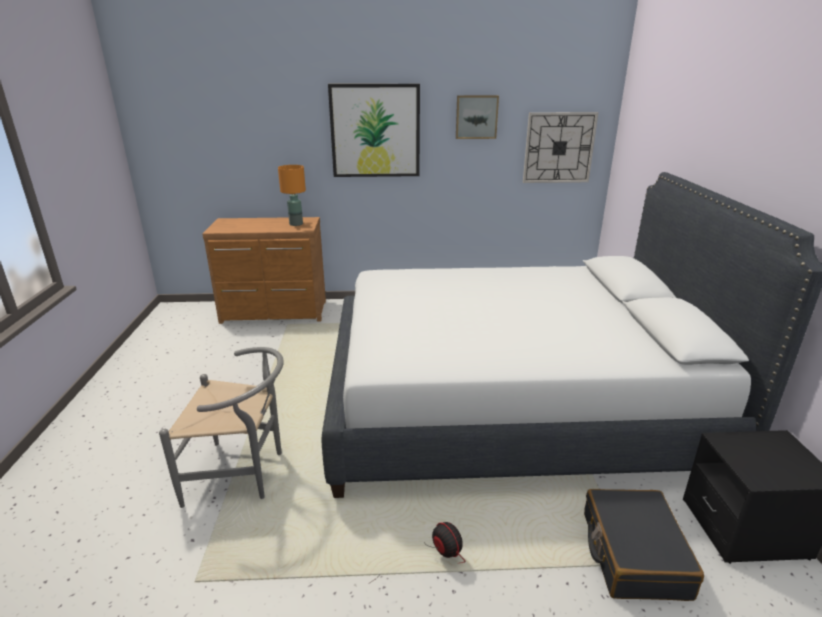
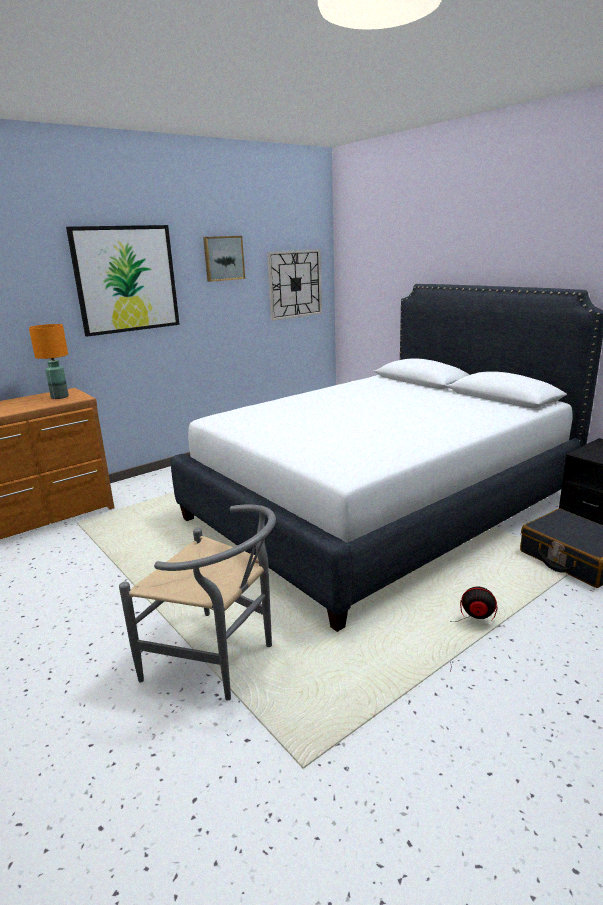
camera: 35 degrees left, 5 degrees down
grey chair [159,347,284,508] -> grey chair turned 60 degrees clockwise [119,504,276,700]

